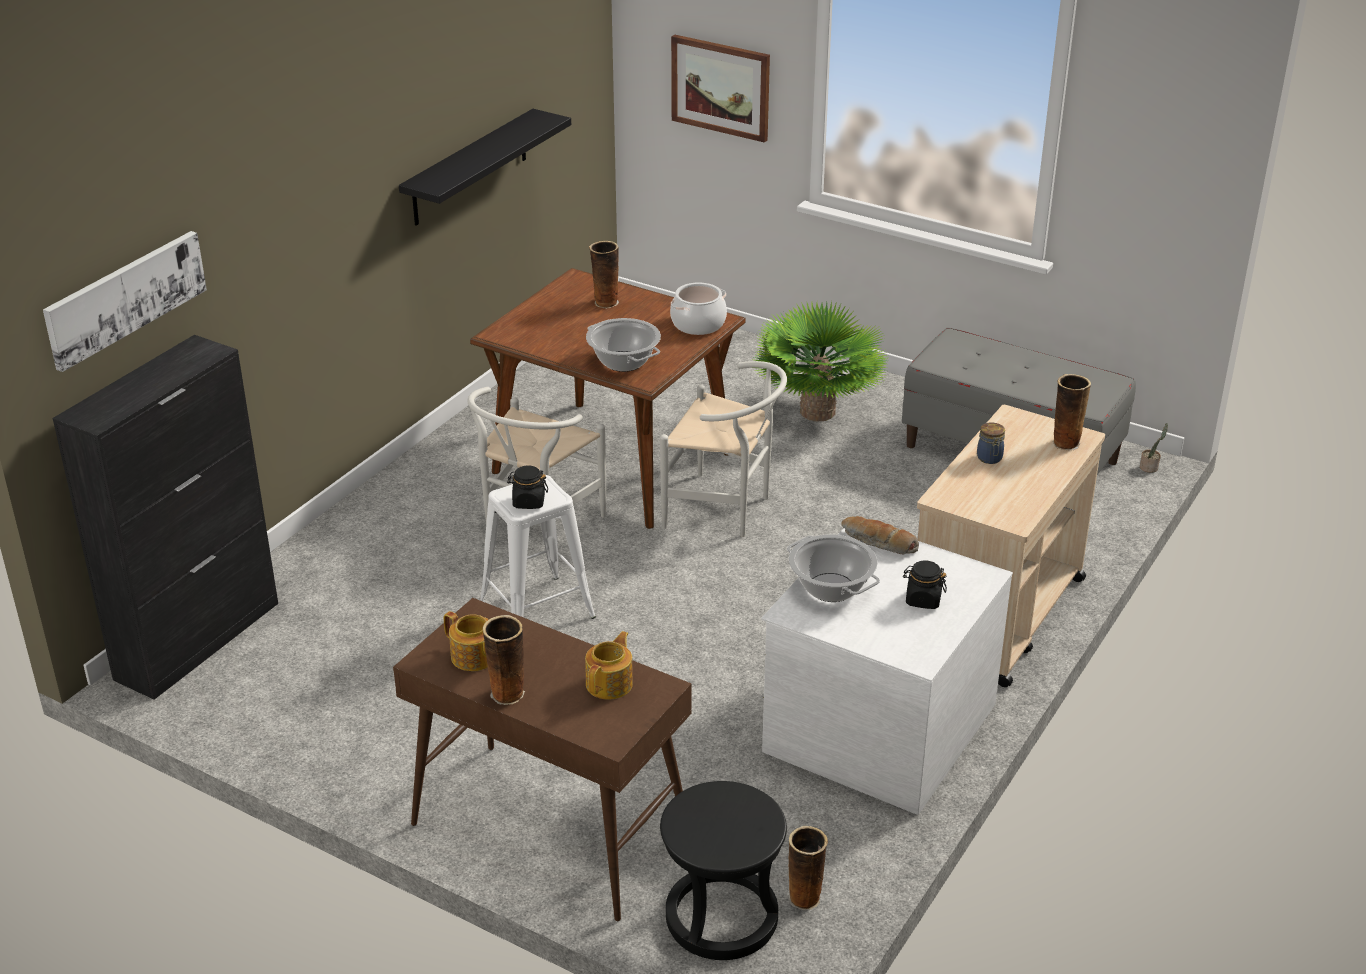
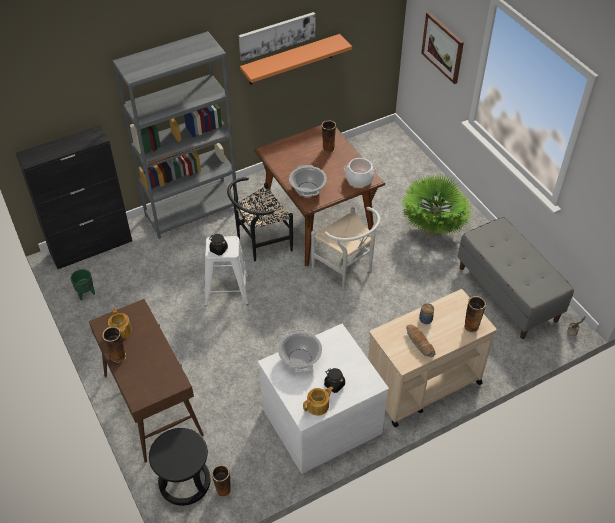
camera: 30 degrees right, 15 degrees up
picture [43,231,207,372] -> picture moved to [239,12,315,61]
black shelf [399,109,571,226] -> orange shelf [240,34,352,85]
white chair [468,387,606,522] -> black chair [227,177,293,261]
teapot [585,631,633,700] -> teapot moved to [303,387,334,416]
bread [841,516,919,554] -> bread moved to [406,325,436,357]
none -> green planter [71,269,95,300]
none -> grey bookcase [112,31,237,239]

